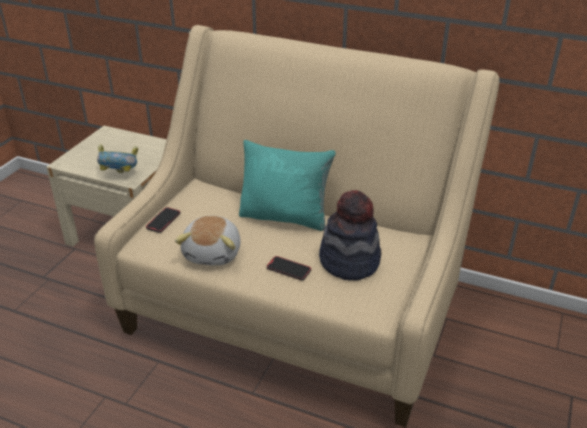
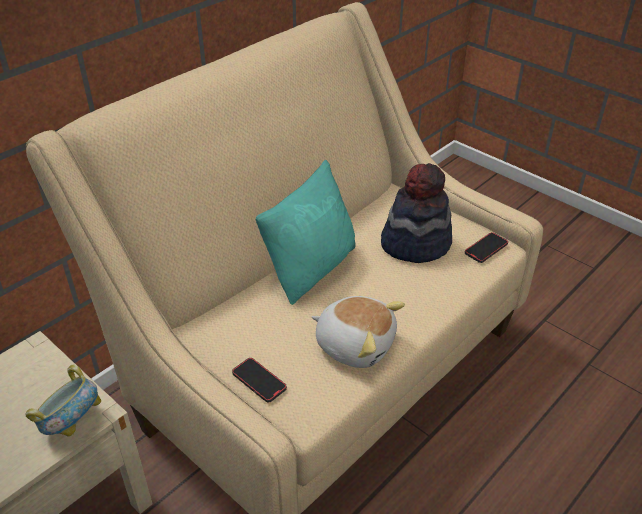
camera: 70 degrees left, 5 degrees up
phone [267,256,311,281] -> phone moved to [465,232,508,263]

